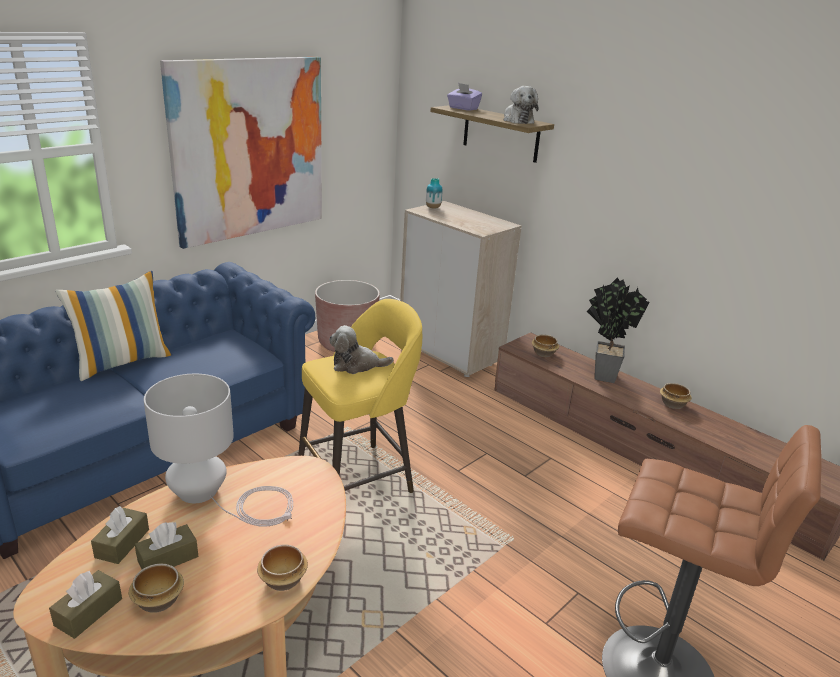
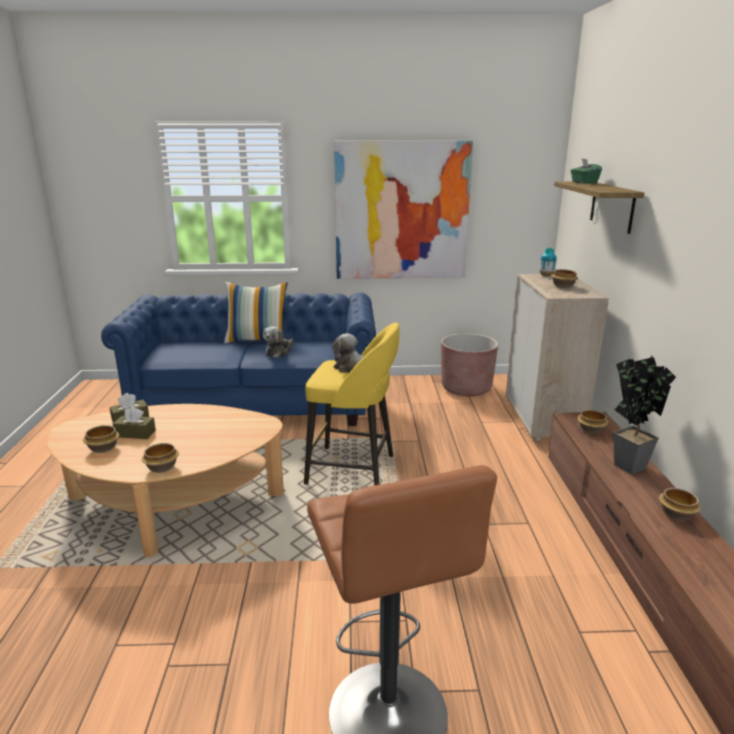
camera: 45 degrees right, 5 degrees down
brown tissue box [49,570,122,639] -> none
white table lamp [144,374,293,527] -> none
purple tissue box [447,83,482,111] -> green tissue box [571,159,602,184]
plush toy [503,86,539,124] -> plush toy moved to [263,326,293,358]
none -> bowl [551,269,578,288]

